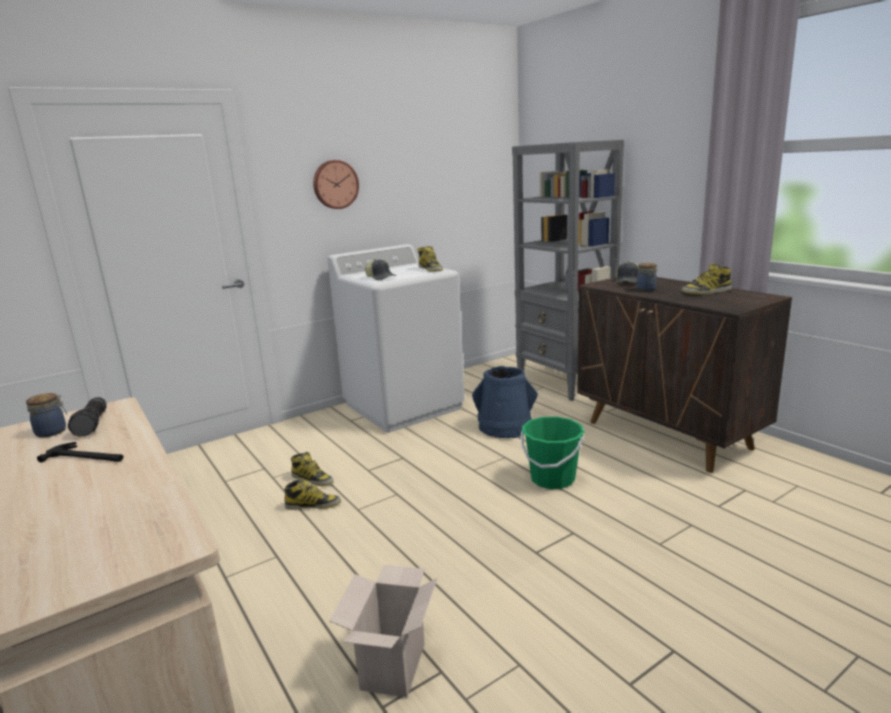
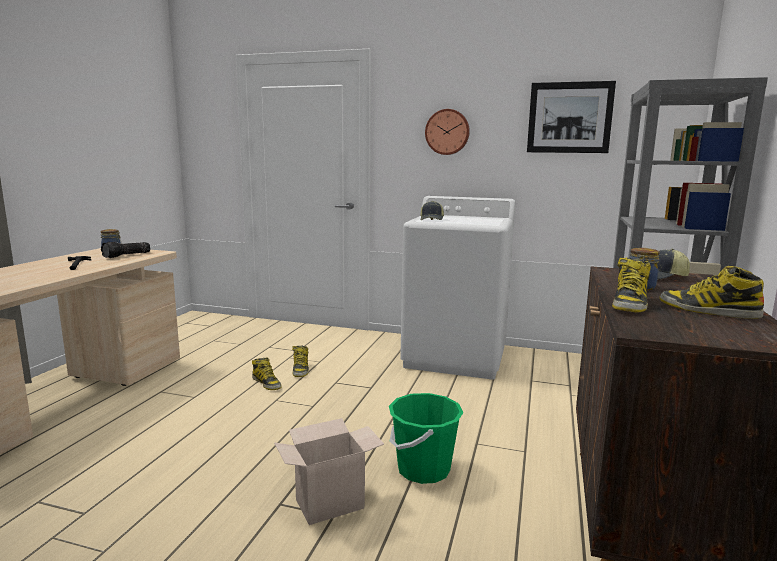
camera: 50 degrees right, 5 degrees down
cardboard box [329,565,438,697] -> cardboard box moved to [274,418,384,525]
boot [418,246,443,272] -> boot moved to [612,258,651,313]
blue bucket [472,366,538,438] -> none
none -> picture [527,81,616,153]

